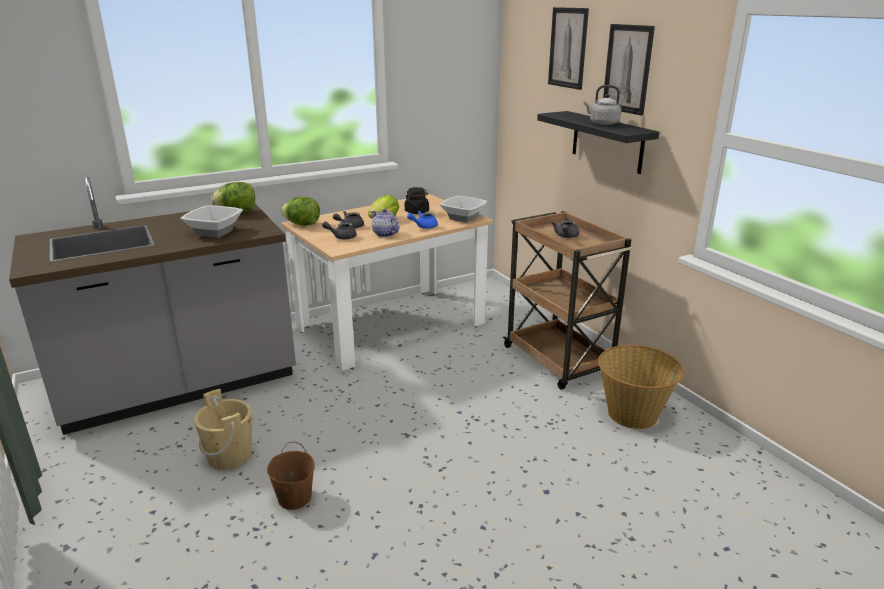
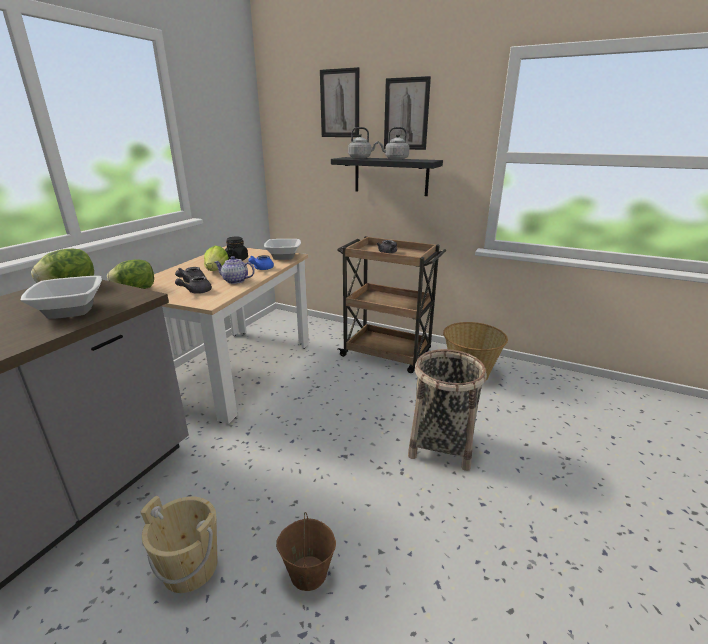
camera: 35 degrees left, 0 degrees up
none -> grey kettle [348,127,378,159]
none -> basket [408,349,487,471]

